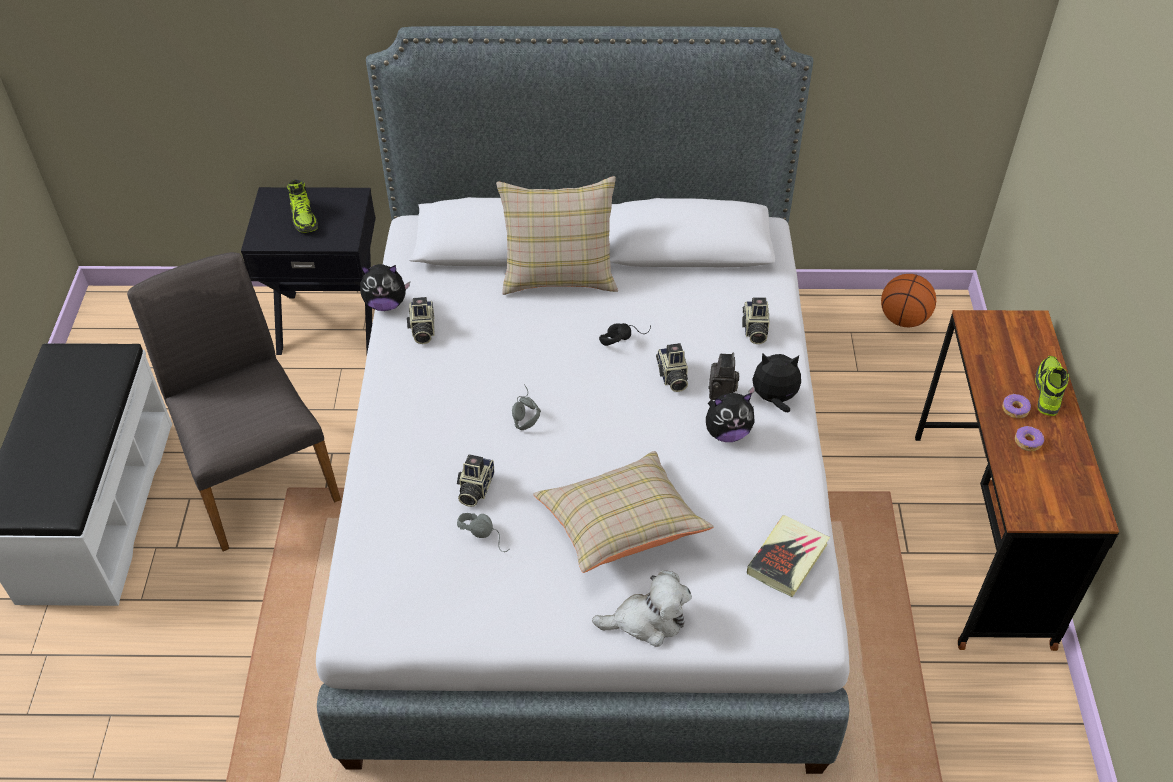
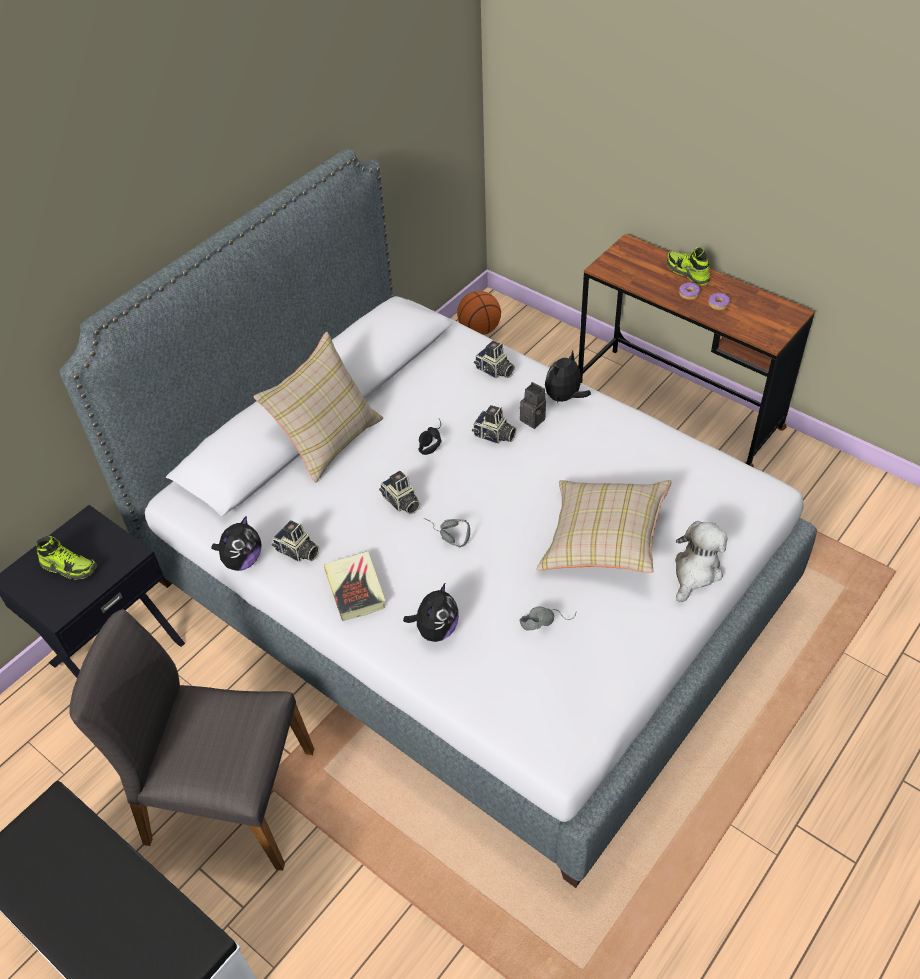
camera: 50 degrees left, 0 degrees up
camera [457,454,494,507] -> camera moved to [379,471,420,514]
plush toy [706,393,755,442] -> plush toy moved to [403,582,459,642]
book [747,515,830,597] -> book moved to [324,551,386,621]

